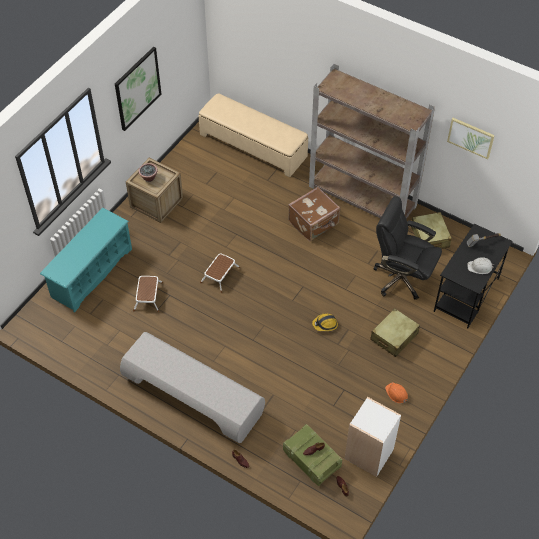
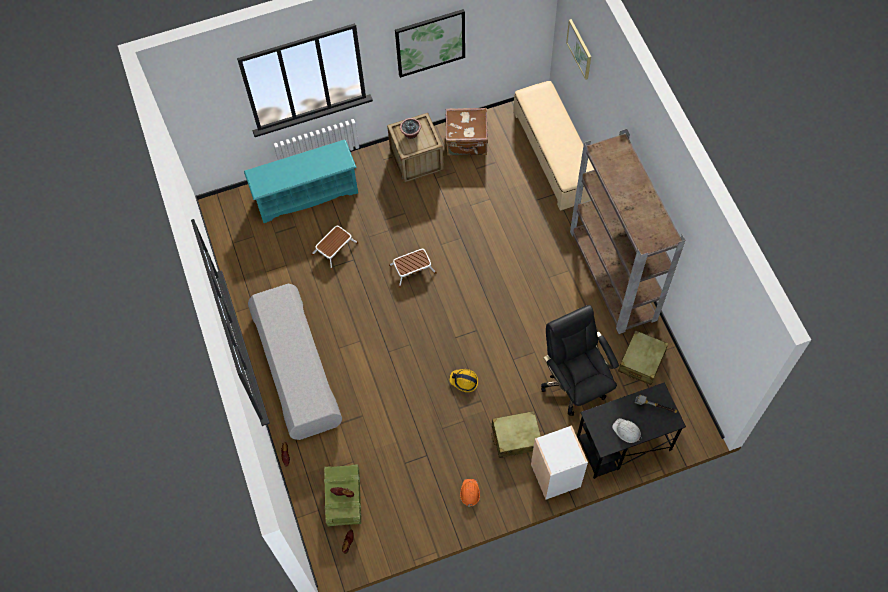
camera: 40 degrees right, 10 degrees up
brown suitcase [288,187,340,241] -> brown suitcase moved to [446,108,488,156]
bookcase [345,397,401,477] -> bookcase moved to [531,425,588,500]
picture [447,118,495,159] -> picture moved to [566,19,591,80]

